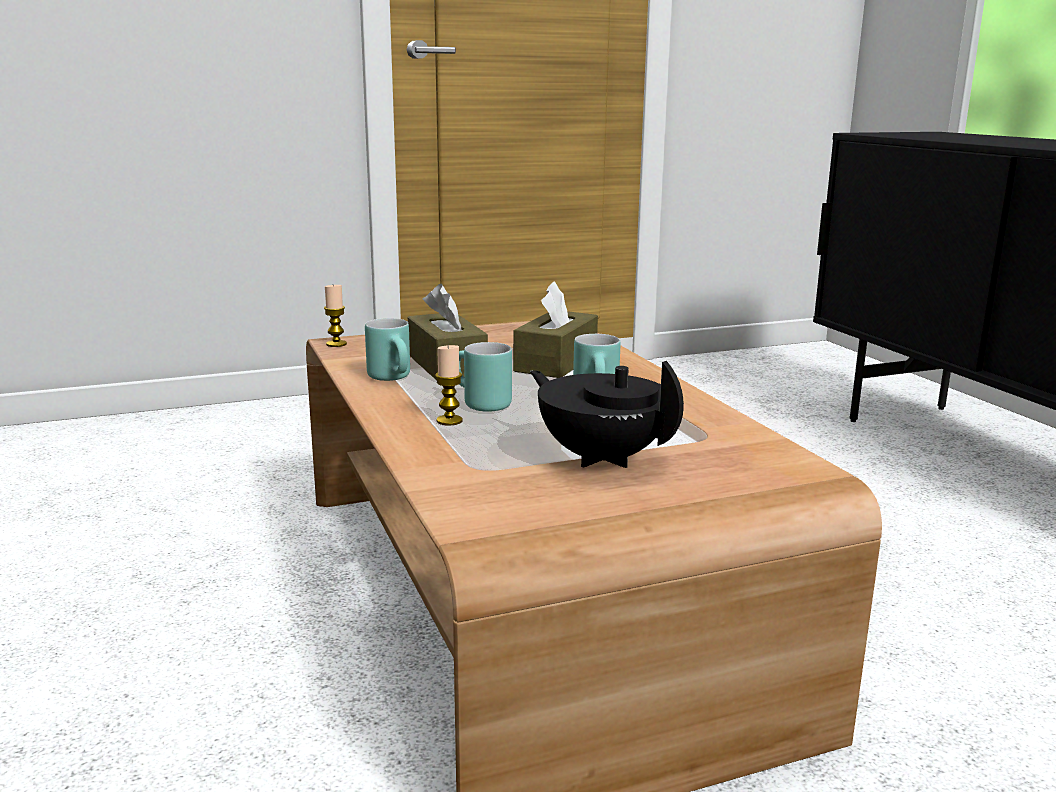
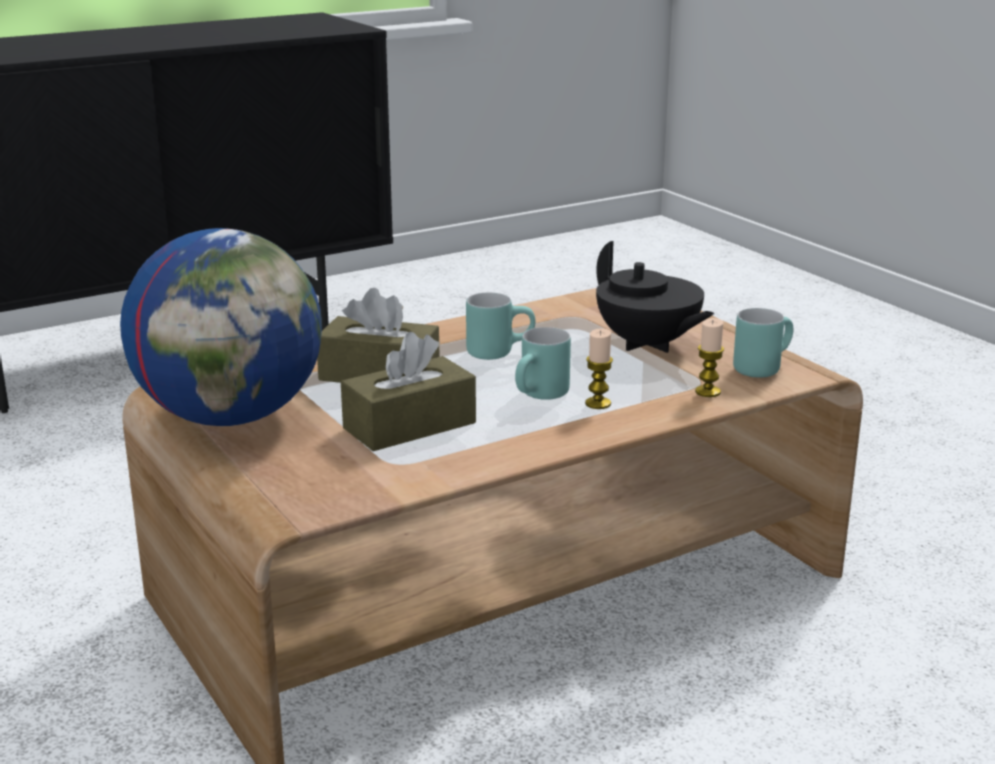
camera: 100 degrees left, 5 degrees up
candle [324,285,347,347] -> candle moved to [695,318,724,397]
turquoise mug [365,318,410,381] -> turquoise mug moved to [733,308,793,378]
black teapot [530,361,684,468] -> black teapot turned 75 degrees counterclockwise [596,241,714,353]
none -> globe [120,228,322,426]

